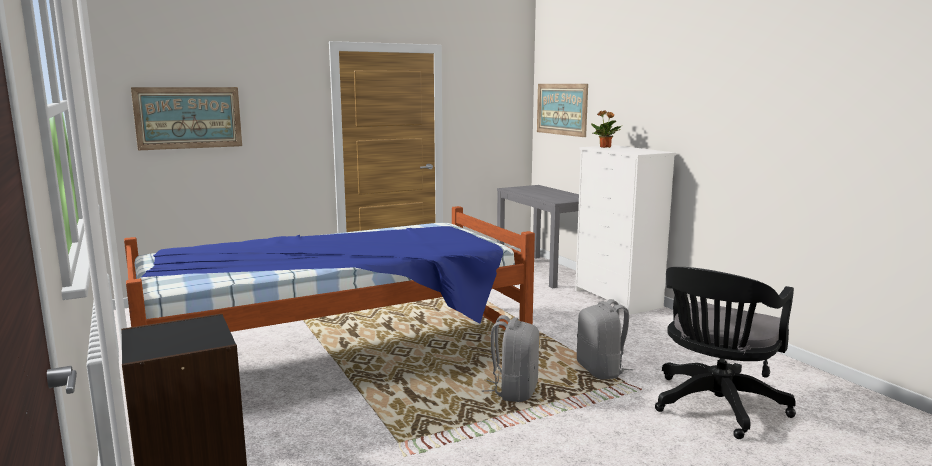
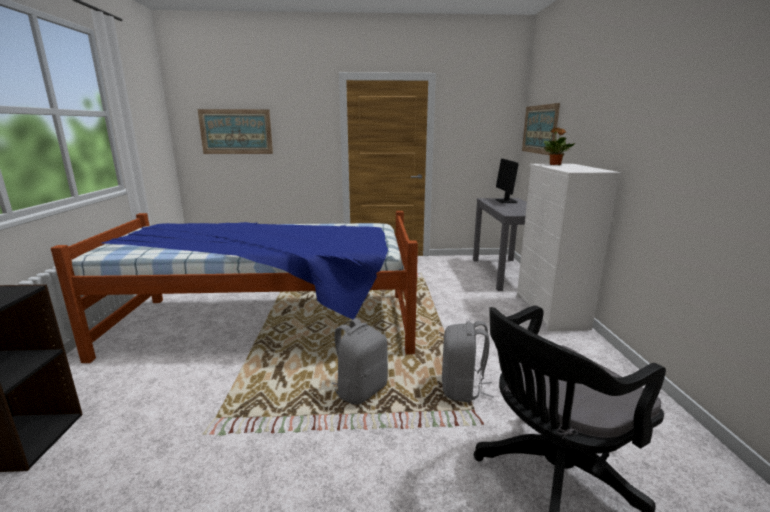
camera: 25 degrees right, 5 degrees up
none -> monitor [495,158,519,203]

